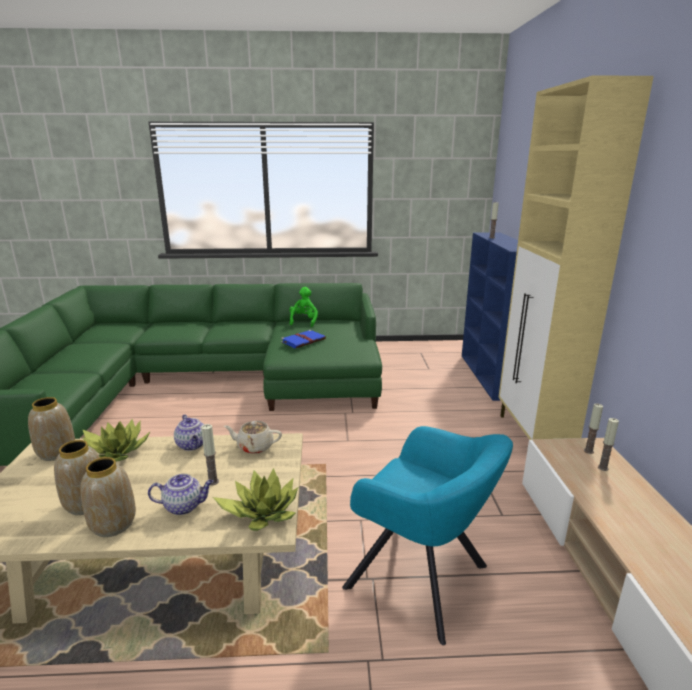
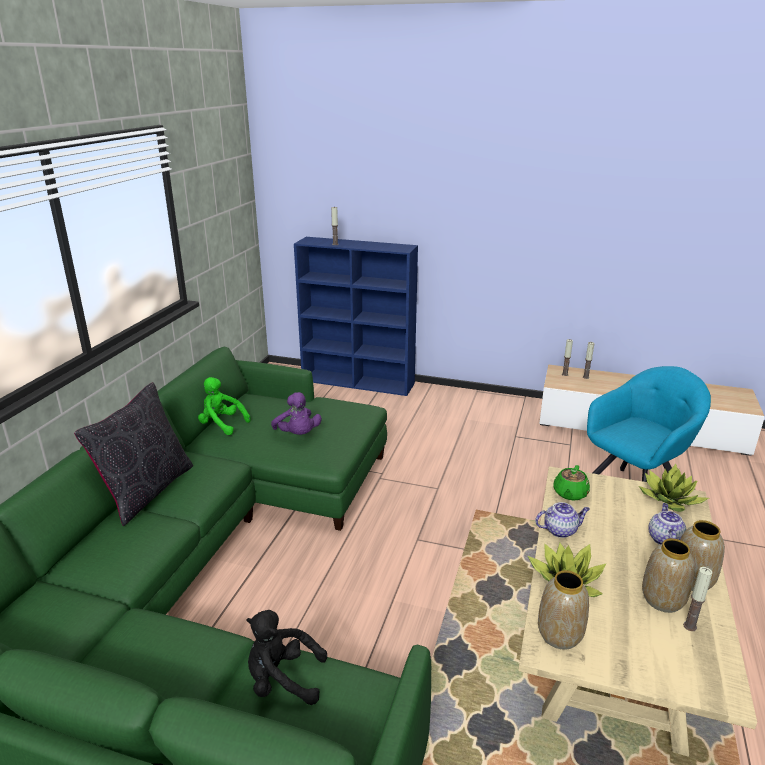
camera: 70 degrees left, 5 degrees up
candle [201,424,219,485] -> candle moved to [683,567,712,631]
beige teapot [224,421,282,454] -> green teapot [554,465,590,501]
blue book [281,330,326,348] -> purple plush toy [271,392,322,435]
beige cabinet [498,75,654,440] -> none
none -> black pillow [74,382,193,526]
none -> black plush toy [246,610,327,705]

